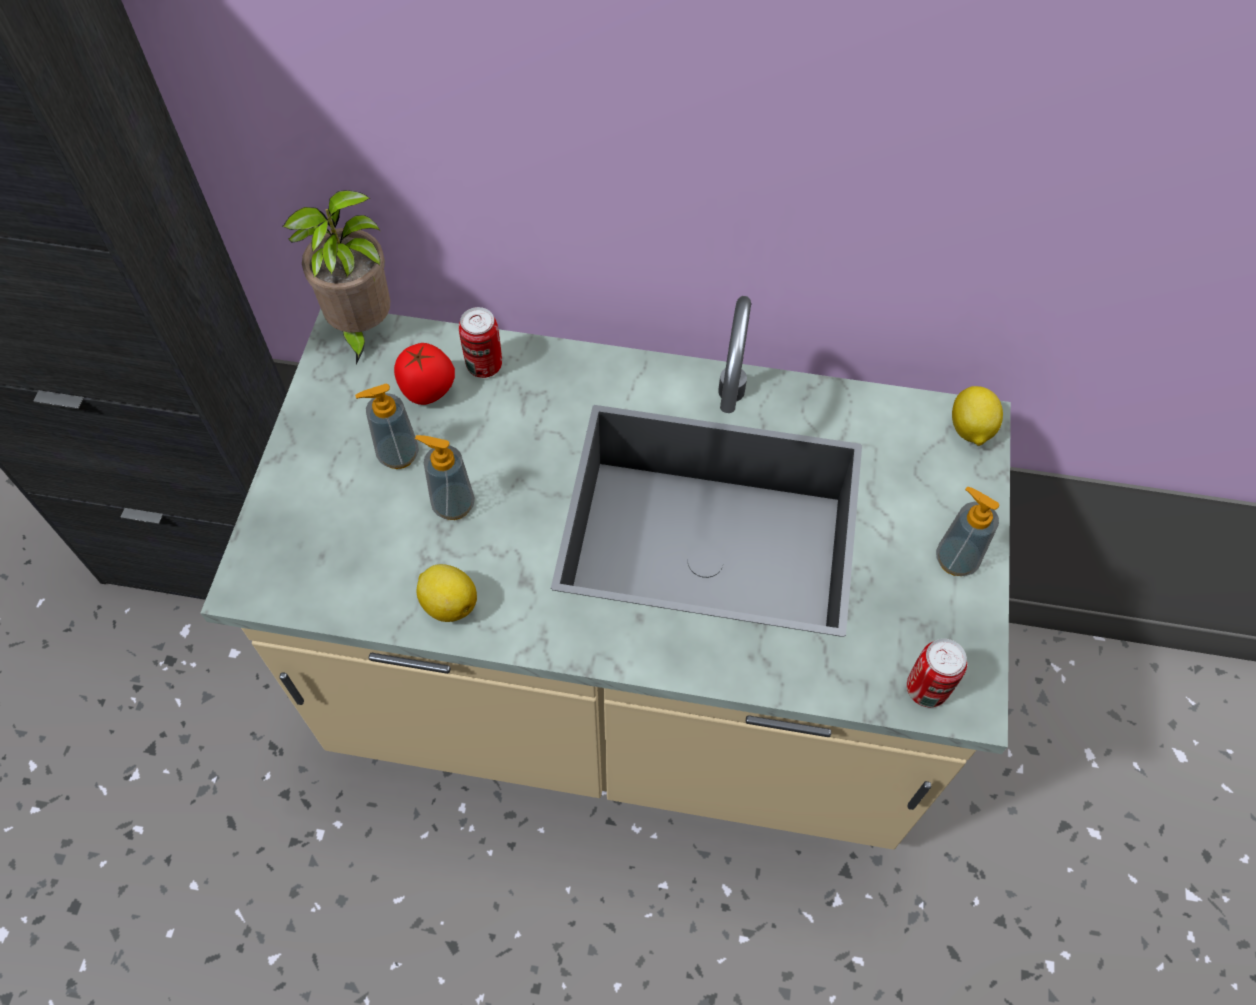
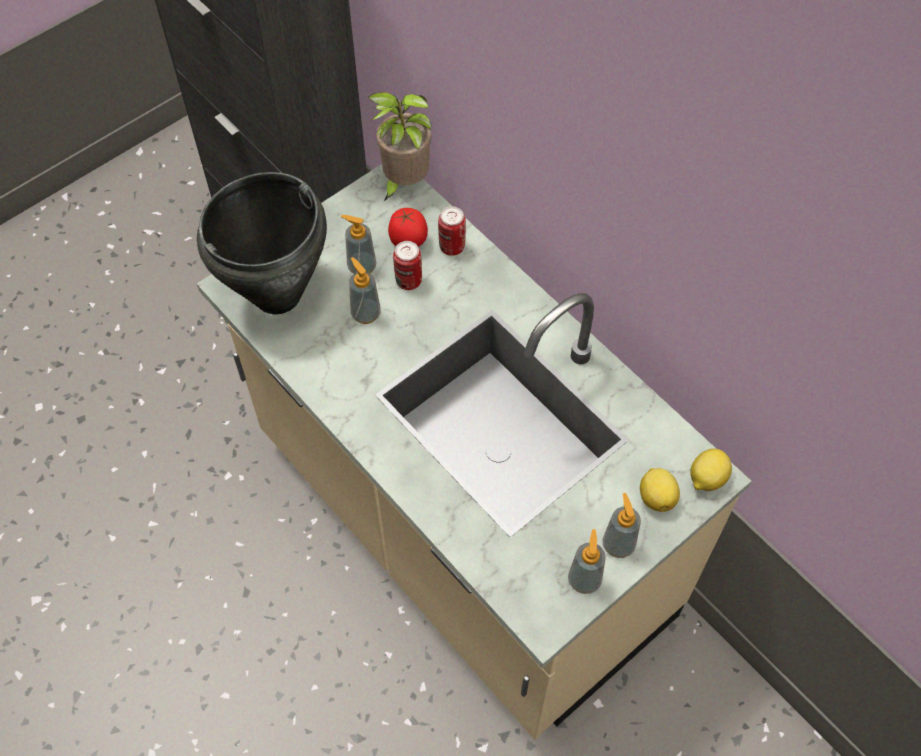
camera: 40 degrees right, 0 degrees up
lemon [416,564,477,622] -> lemon moved to [640,468,680,512]
can [907,639,967,707] -> can moved to [393,241,422,290]
none -> black cooking pot [197,172,327,314]
none -> soap dispenser [568,529,606,594]

